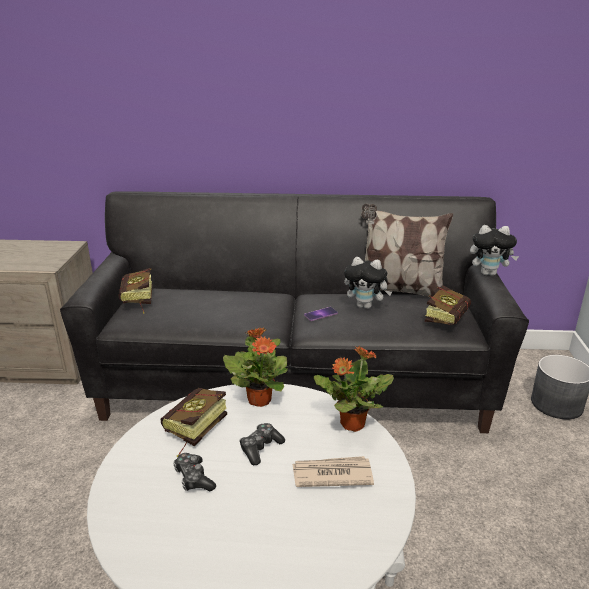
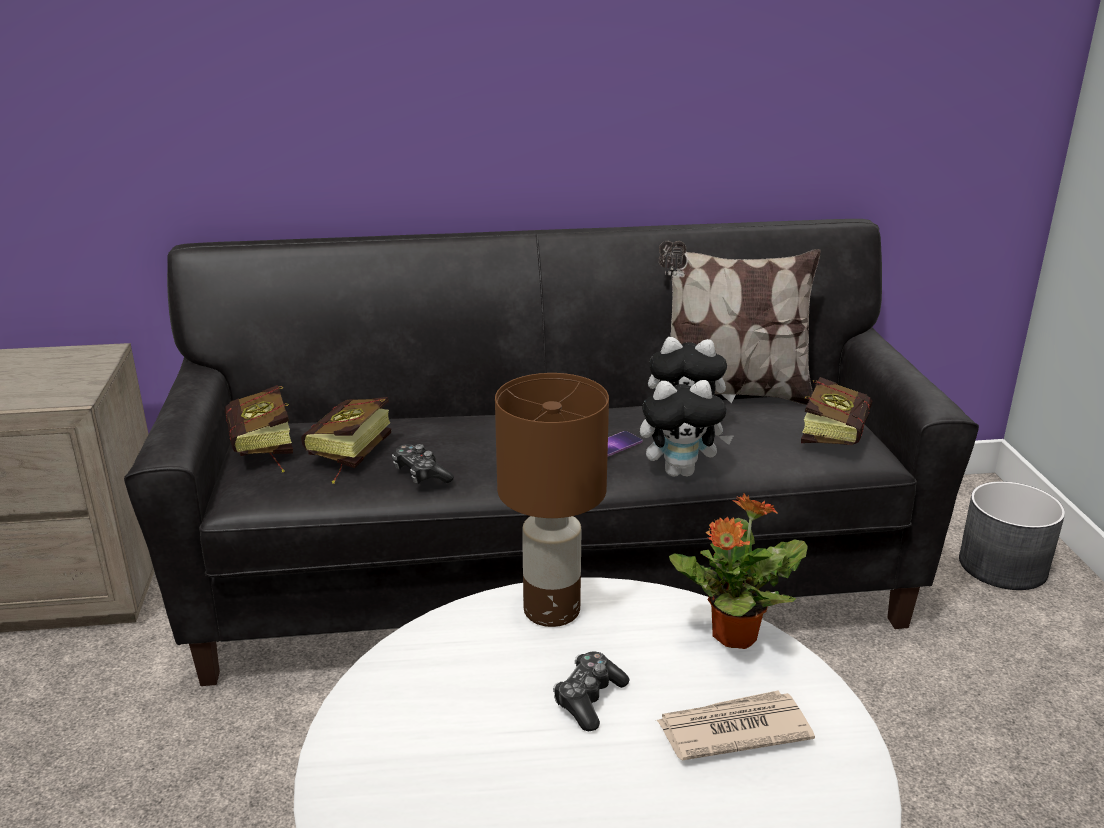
camera: 10 degrees left, 0 degrees up
book [161,388,227,458] -> book moved to [301,397,391,484]
game controller [173,453,216,491] -> game controller moved to [392,444,454,484]
potted plant [223,327,288,407] -> brown table lamp [495,373,609,627]
plush toy [470,225,519,276] -> plush toy moved to [640,380,734,477]

